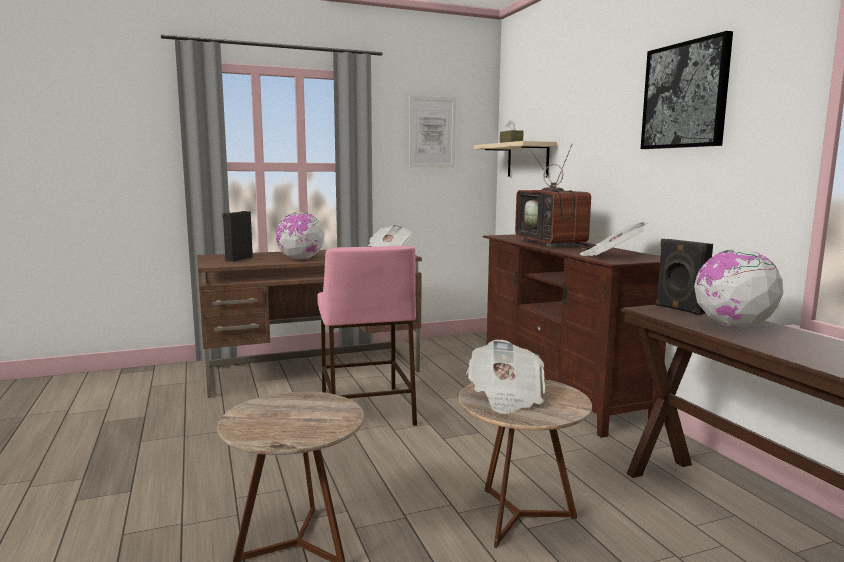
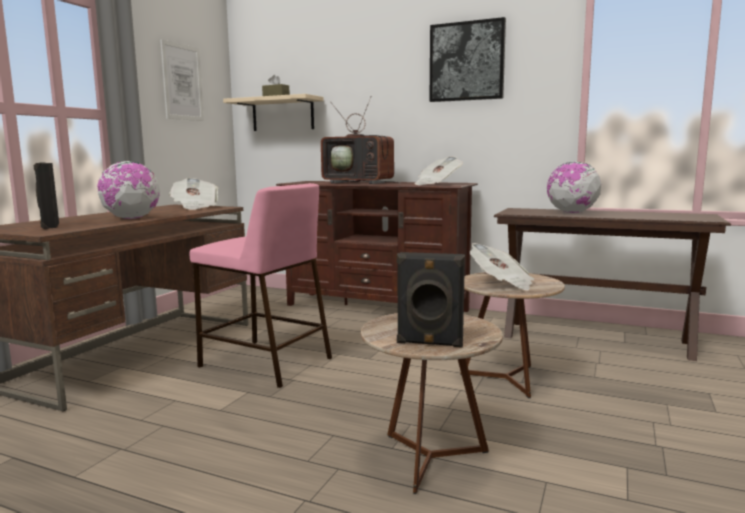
camera: 45 degrees left, 0 degrees up
black speaker [656,239,713,315] -> black speaker moved to [397,252,465,348]

